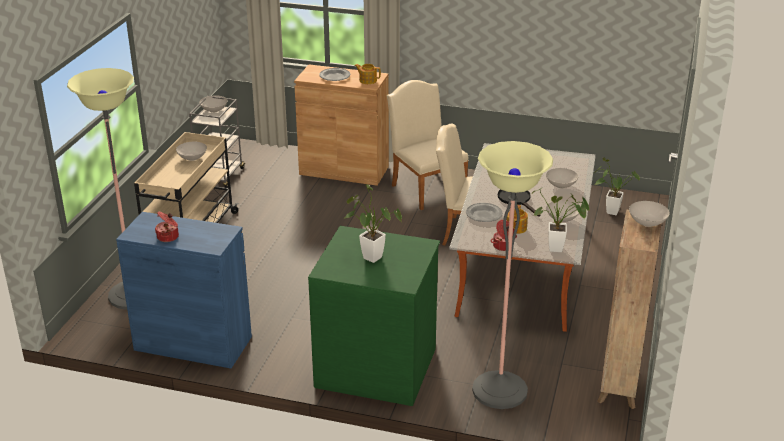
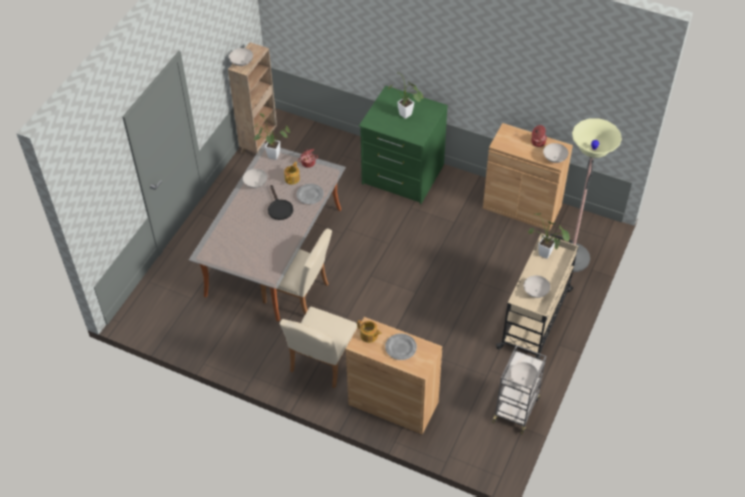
camera: 170 degrees left, 20 degrees up
blue cabinet [116,212,252,369] -> brown cabinet [483,123,573,231]
beige chair [387,80,469,210] -> beige chair turned 45 degrees clockwise [280,307,358,388]
floor lamp [472,141,553,409] -> none
white bowl [546,168,578,188] -> white bowl moved to [543,143,569,163]
potted plant [594,157,640,215] -> potted plant moved to [528,213,570,259]

